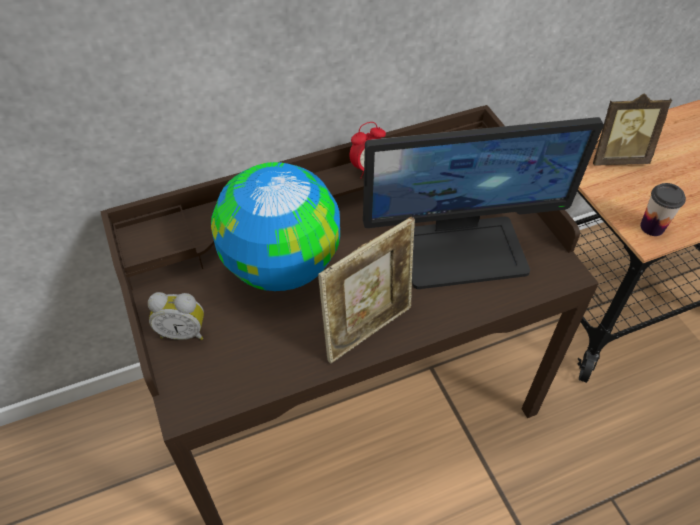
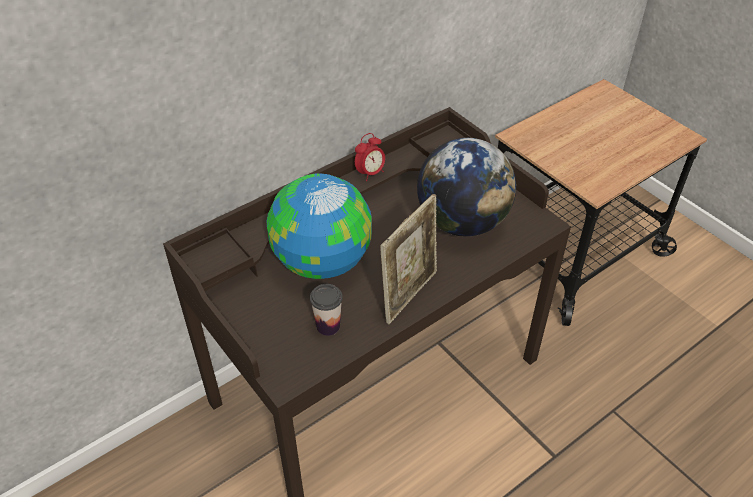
camera: 15 degrees left, 5 degrees down
alarm clock [148,292,204,340] -> none
monitor [363,117,604,289] -> globe [417,138,516,236]
picture frame [593,93,672,166] -> none
cup [640,183,686,236] -> cup moved to [310,284,343,336]

